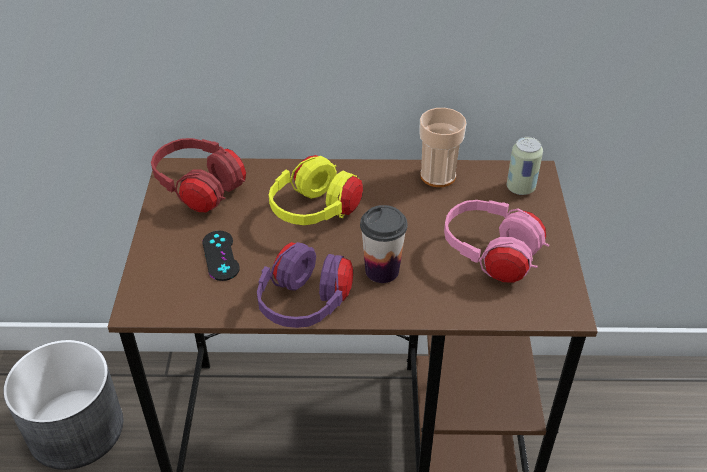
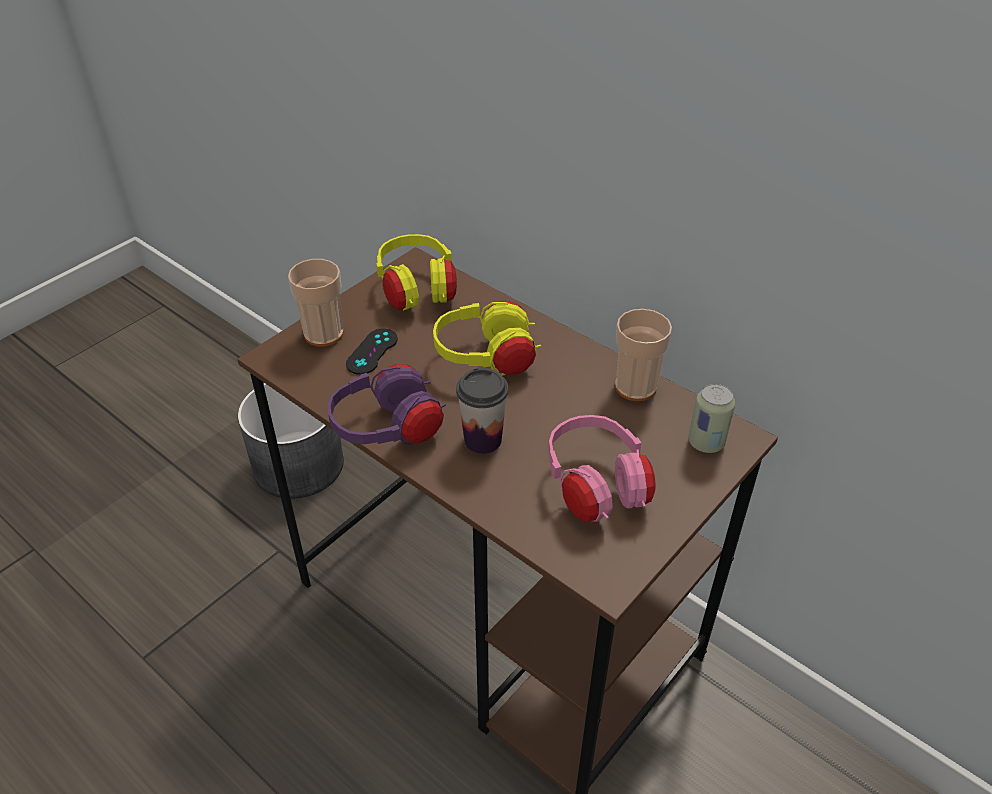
camera: 40 degrees right, 0 degrees up
red headphones [151,138,246,212] -> yellow headphones [376,234,457,311]
none -> cup [288,259,344,347]

